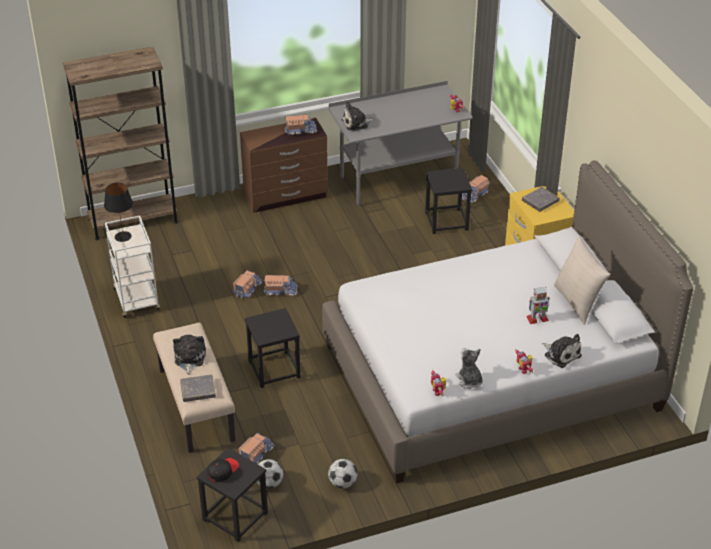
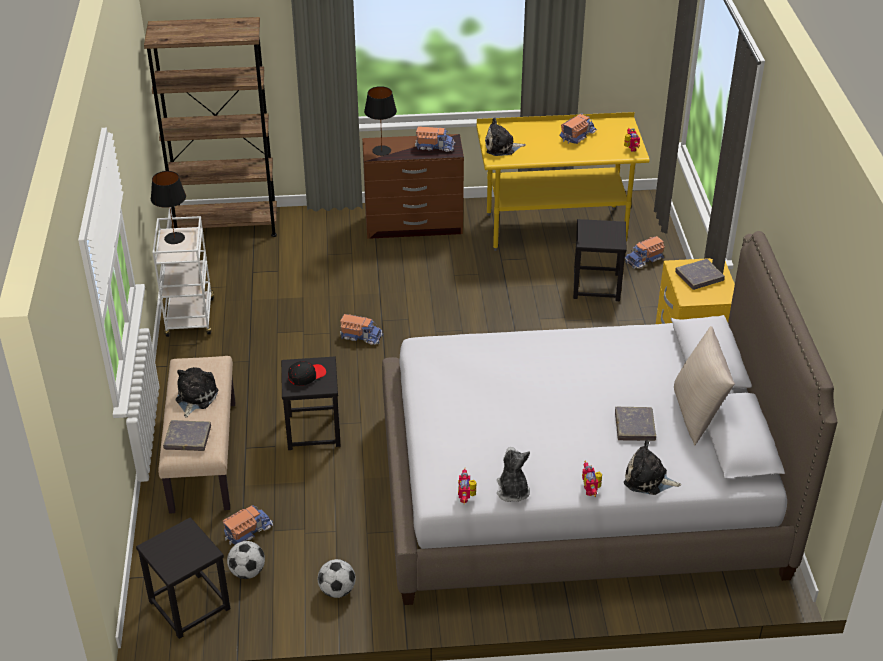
camera: 15 degrees right, 0 degrees up
black cap [207,458,239,482] -> black cap moved to [288,361,326,386]
toy truck [233,270,263,299] -> toy truck moved to [560,113,597,144]
grey desk [329,81,472,206] -> yellow desk [477,112,649,251]
toy robot [526,287,550,324] -> grey book [615,407,656,441]
plush toy [542,334,582,368] -> plush toy turned 135 degrees clockwise [624,440,681,495]
none -> black table lamp [364,86,397,156]

